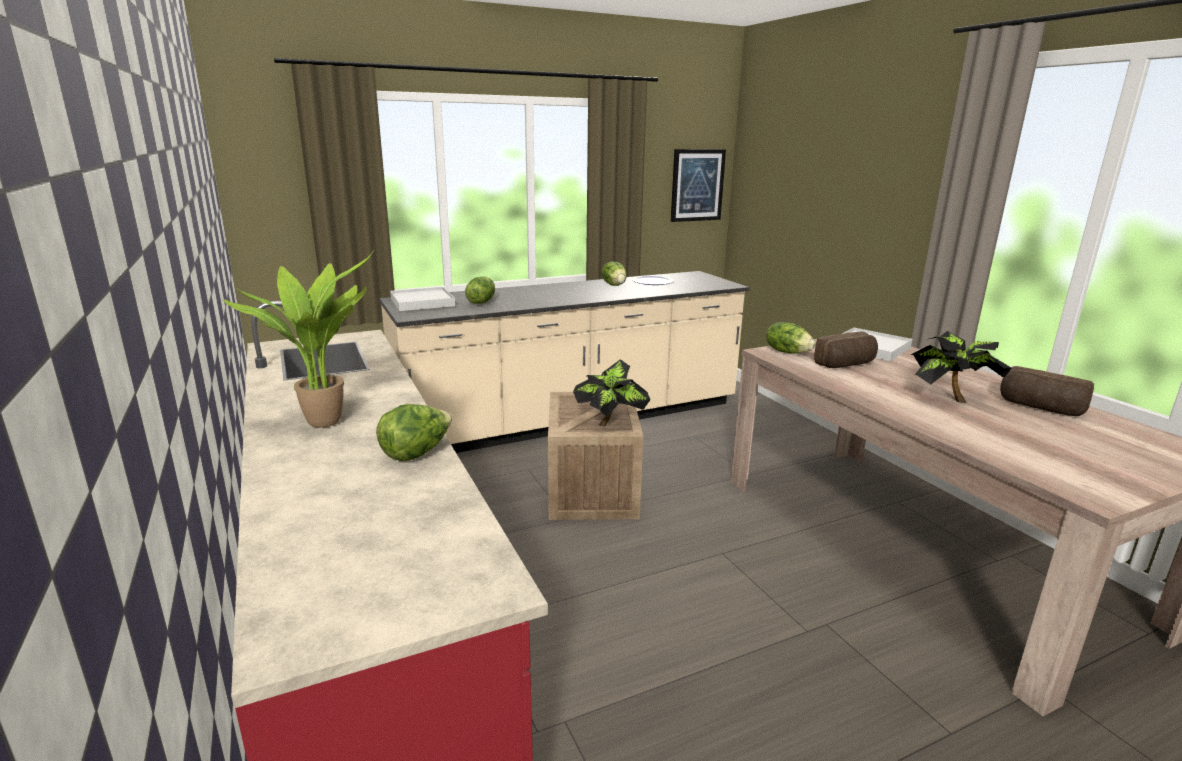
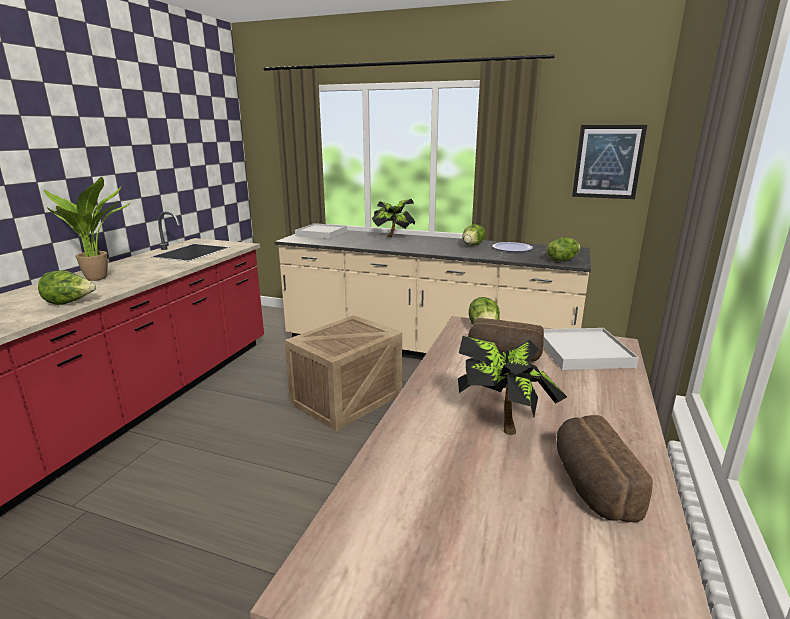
camera: 45 degrees right, 0 degrees up
lettuce [465,277,495,304] -> lettuce moved to [547,238,580,261]
potted plant [573,359,651,426] -> potted plant moved to [372,199,415,237]

